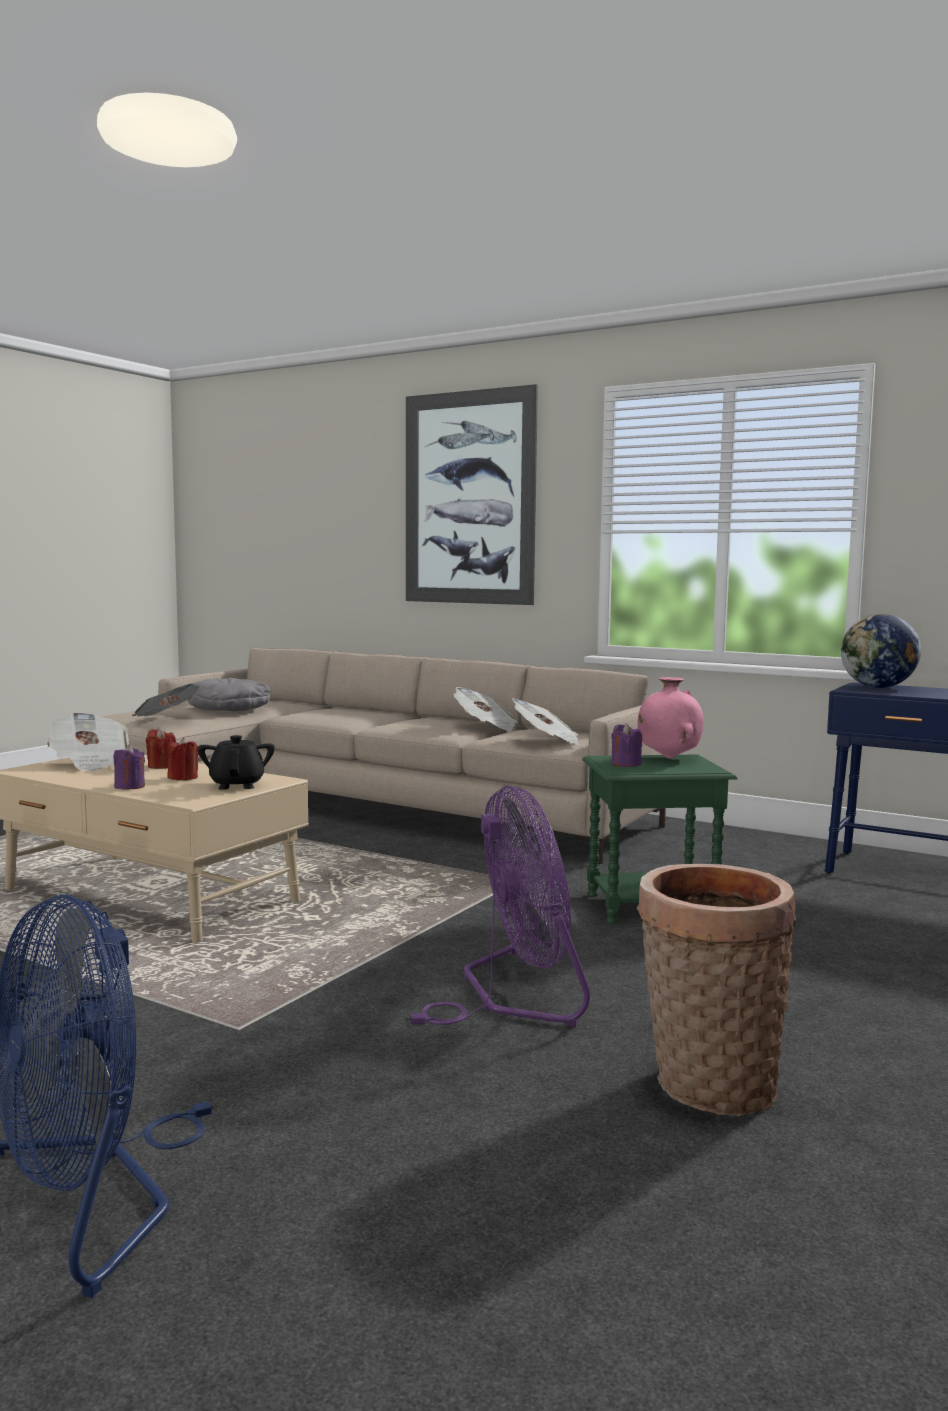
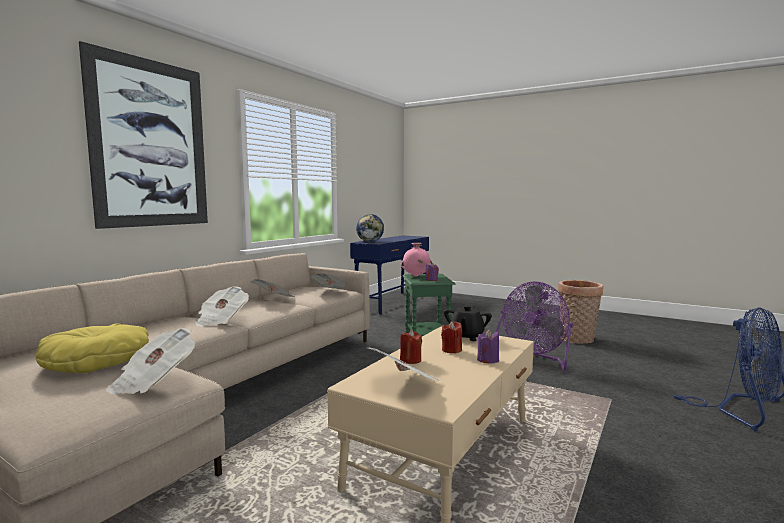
camera: 90 degrees left, 0 degrees up
grey pillow [188,678,270,711] -> yellow pillow [36,323,149,373]
black teapot [197,735,275,790] -> black teapot turned 60 degrees counterclockwise [444,305,492,341]
purple fan [407,785,590,1028] -> purple fan turned 120 degrees counterclockwise [496,282,573,373]
none -> newspaper [195,286,249,326]

